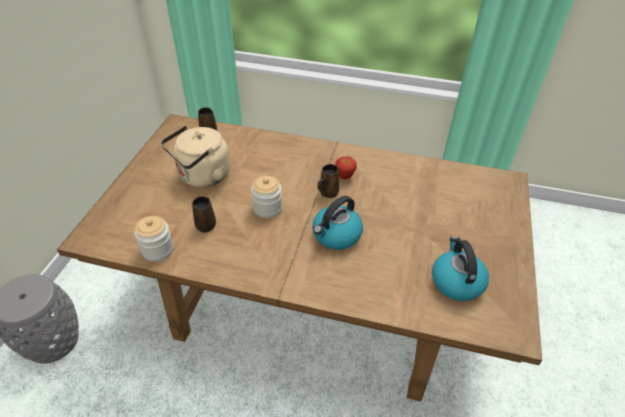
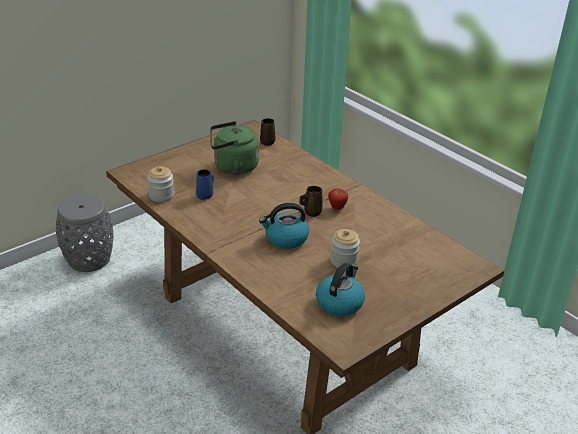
camera: 35 degrees right, 10 degrees down
beige kettle [161,126,230,188] -> green kettle [210,121,259,175]
brown mug [192,196,216,232] -> blue mug [196,169,214,200]
jar [251,176,282,218] -> jar moved to [330,229,360,268]

